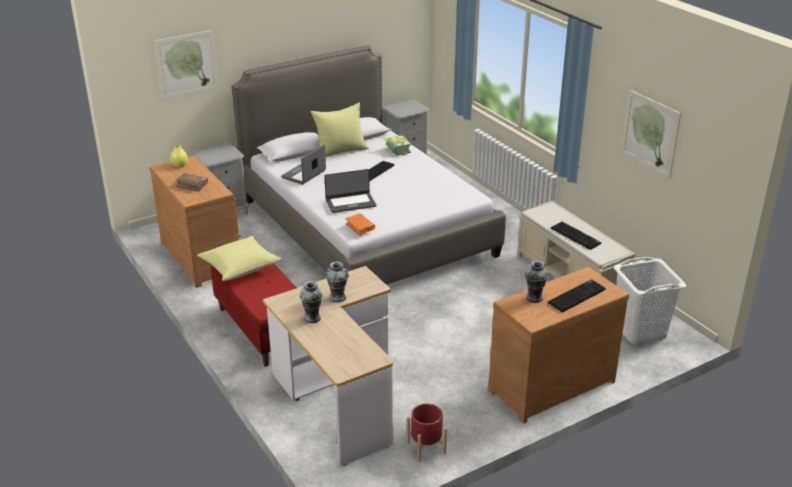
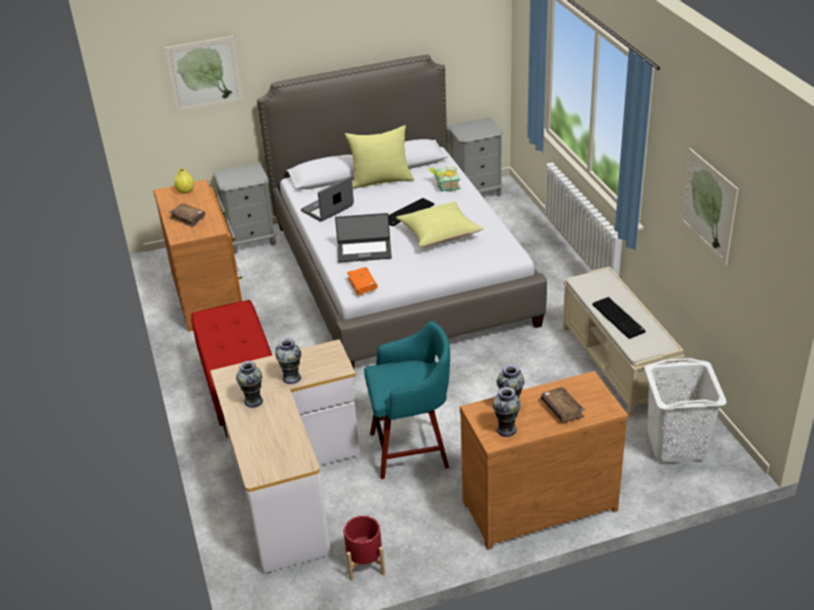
camera: 15 degrees right, 5 degrees up
yellow pillow [197,236,282,281] -> yellow pillow moved to [396,201,484,247]
keyboard [548,279,605,312] -> brown book [541,387,585,423]
none -> turquoise stool [364,321,450,479]
none -> vase [492,387,521,437]

